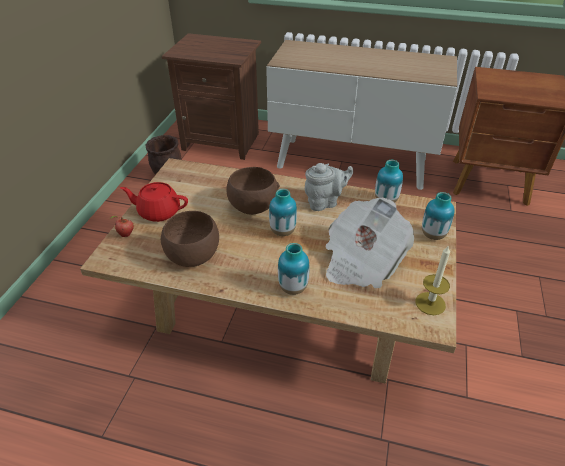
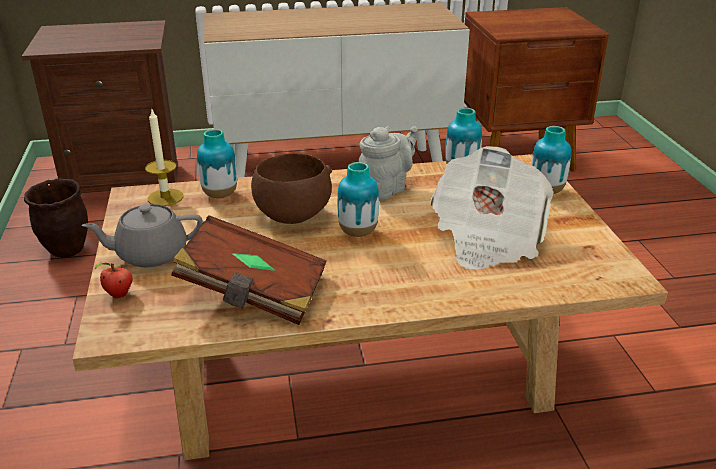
camera: 25 degrees left, 10 degrees down
red teapot [120,182,188,222] -> grey teapot [82,204,203,267]
brown bowl [161,211,219,267] -> brown book [171,215,326,325]
vase [278,243,309,295] -> vase moved to [197,129,237,198]
candle [416,245,450,315] -> candle moved to [145,110,183,206]

